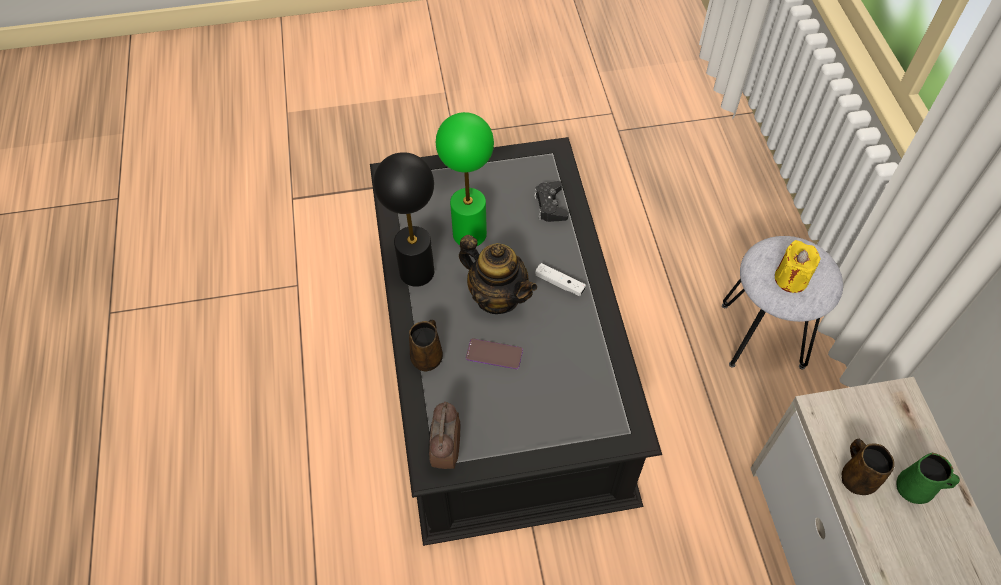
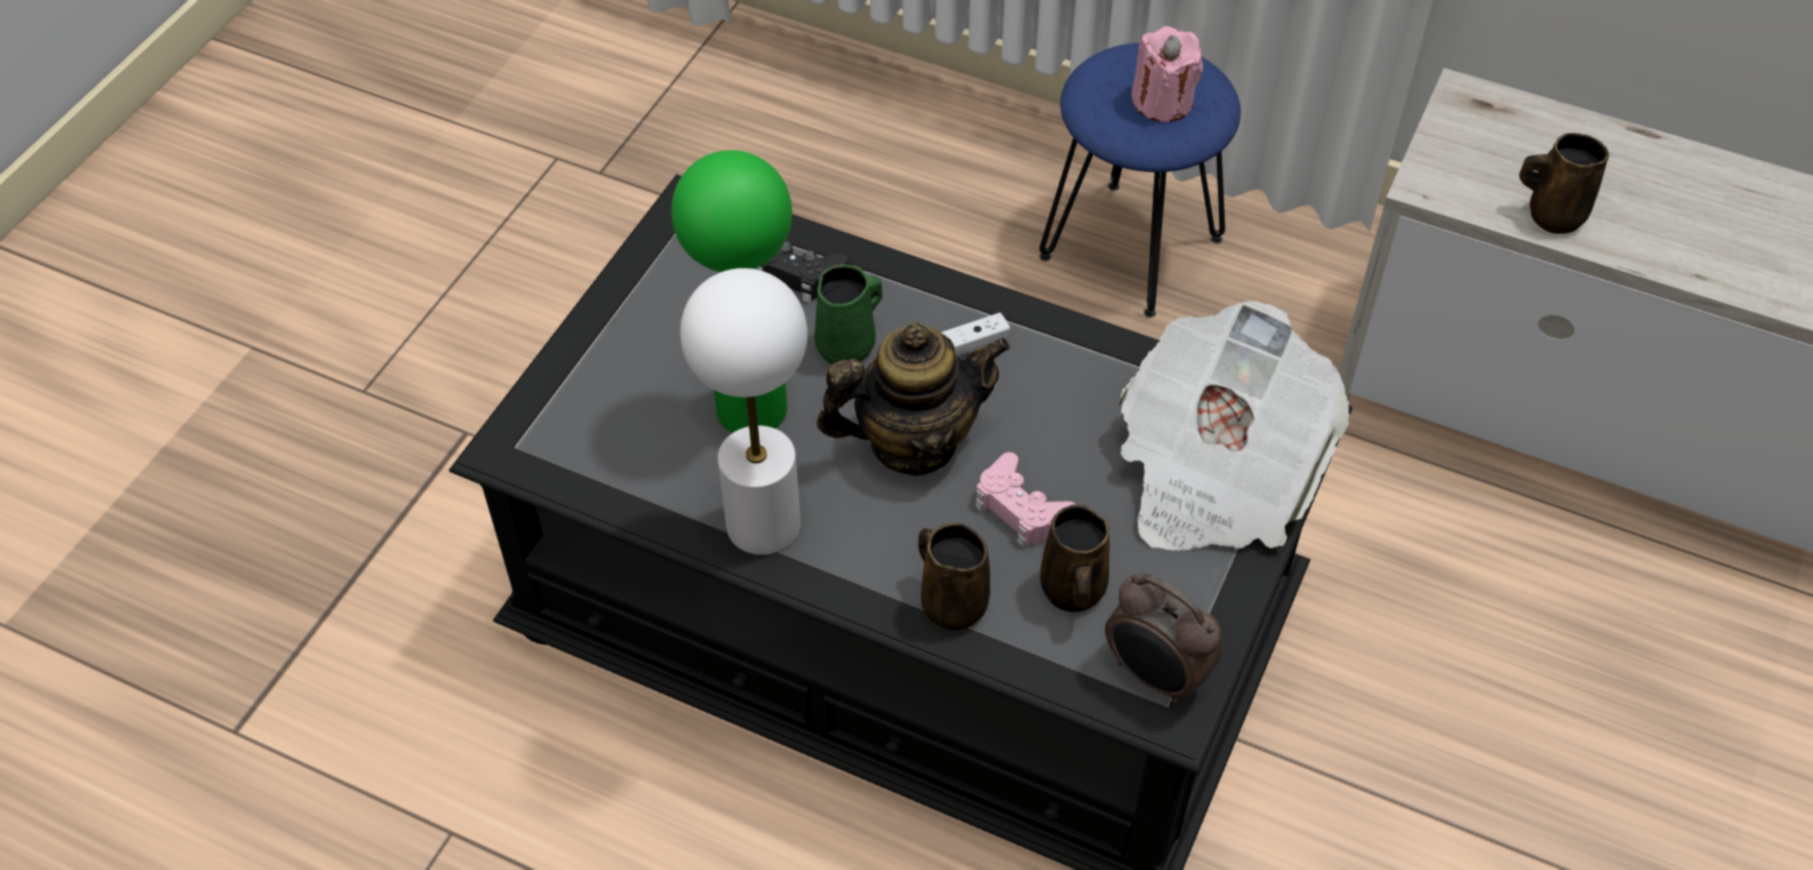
camera: 55 degrees left, 5 degrees down
black table lamp [373,152,434,287] -> white table lamp [680,268,808,555]
phone [466,338,523,369] -> pink game controller [975,452,1076,548]
grey stool [722,236,843,369] -> blue stool [1039,43,1241,318]
yellow candle [775,240,821,293] -> pink candle [1131,26,1203,122]
green mug [897,453,960,504] -> green mug moved to [814,264,883,365]
none -> brown mug [1040,504,1110,612]
none -> newspaper [1119,301,1350,551]

